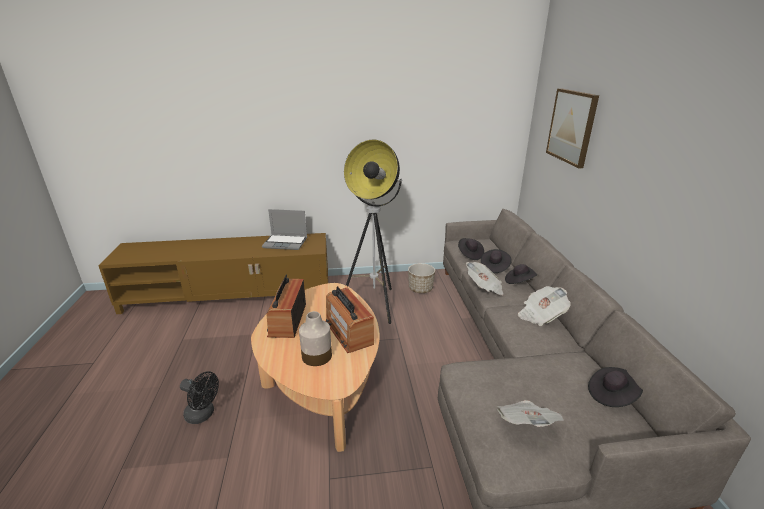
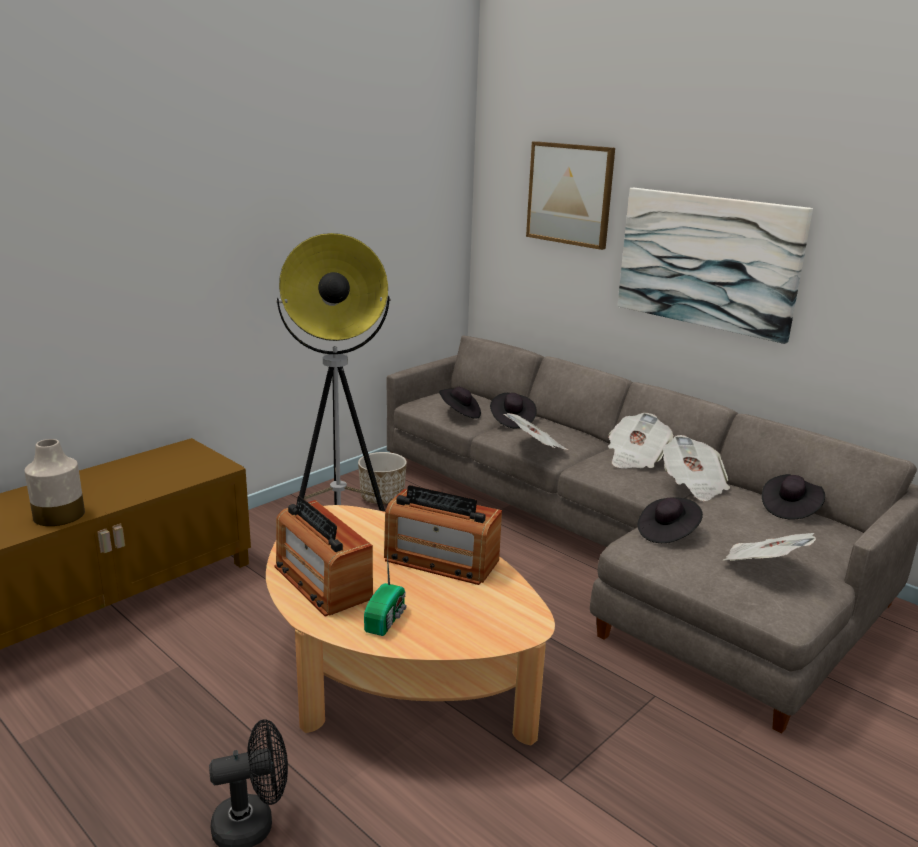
camera: 40 degrees left, 5 degrees down
laptop [262,209,307,250] -> none
beige vase [299,311,332,366] -> beige vase moved to [24,439,85,526]
black hat [505,264,538,284] -> black hat moved to [638,497,703,543]
none -> radio [364,554,406,636]
none -> picture [617,188,813,344]
none -> newspaper [663,435,730,501]

